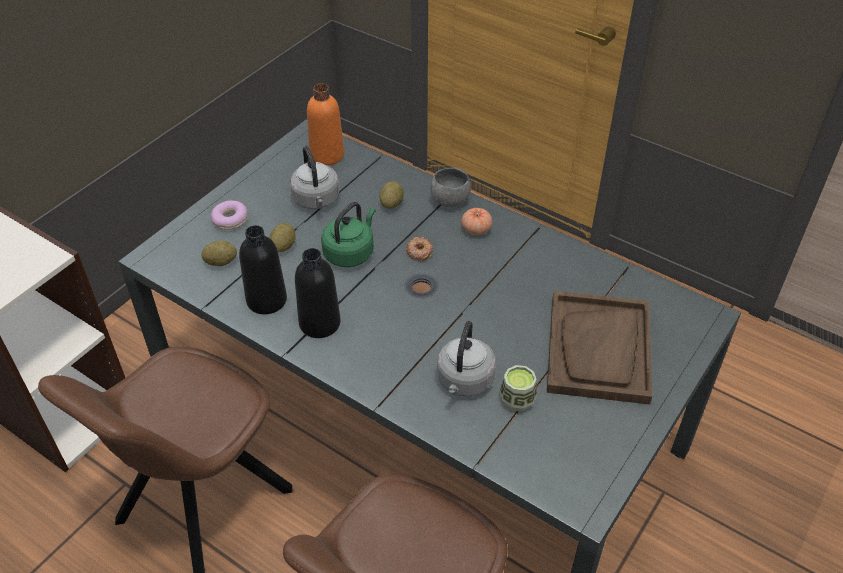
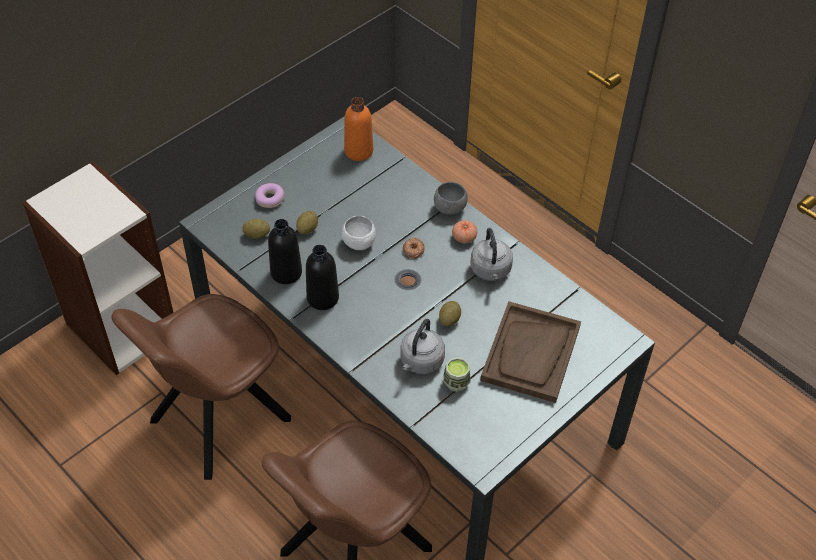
camera: 10 degrees right, 5 degrees up
grey kettle [290,146,340,209] -> grey kettle moved to [471,228,513,281]
green kettle [321,202,376,267] -> white bowl [342,215,376,250]
potato [379,181,404,209] -> potato moved to [439,301,461,327]

